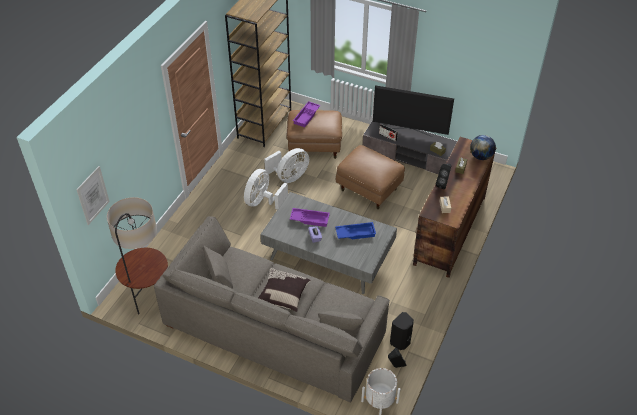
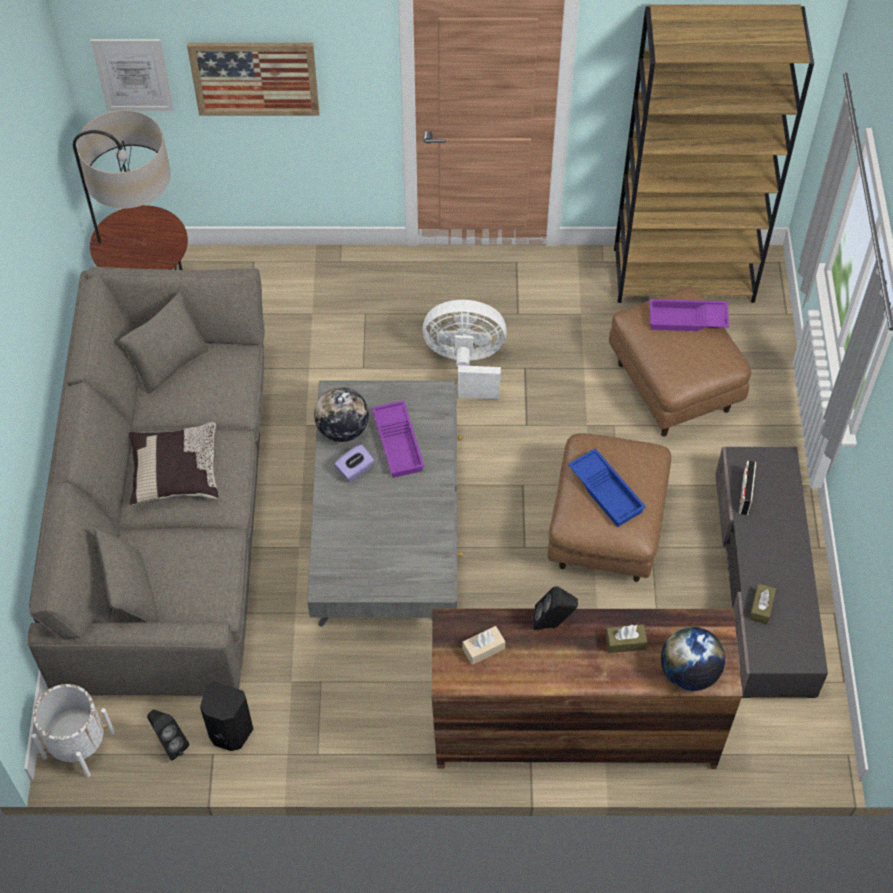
camera: 65 degrees right, 10 degrees up
white fan [264,148,309,183] -> none
blue tray [335,222,376,239] -> blue tray moved to [568,448,646,527]
television [373,85,454,137] -> none
none -> picture [187,43,319,116]
none -> globe [314,387,369,442]

